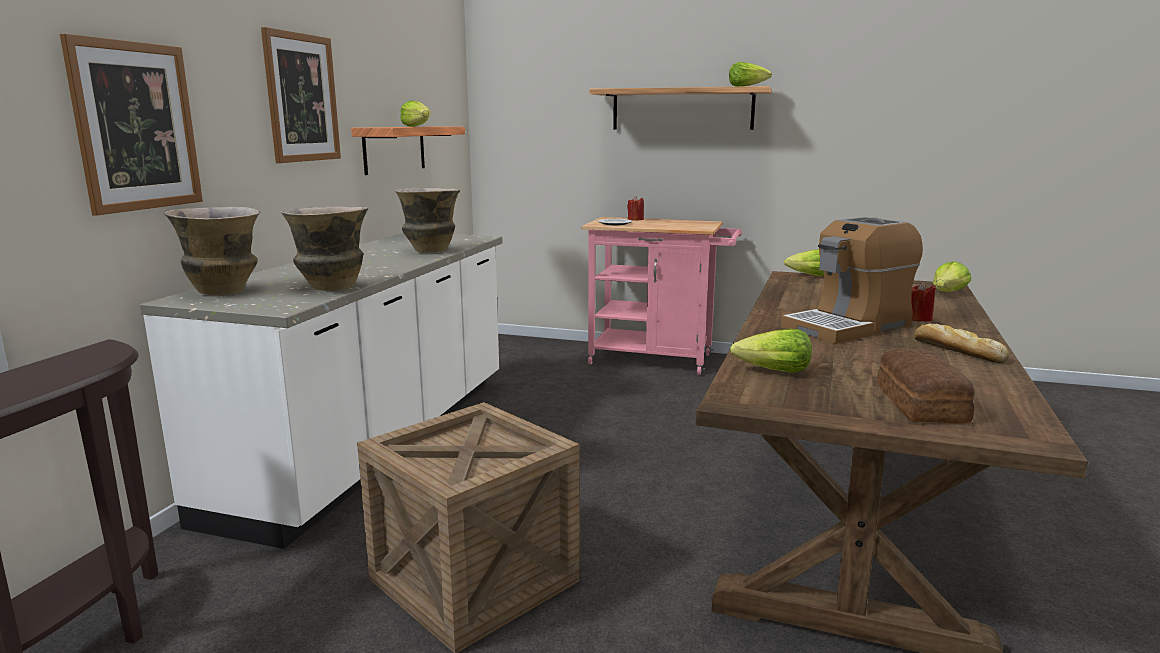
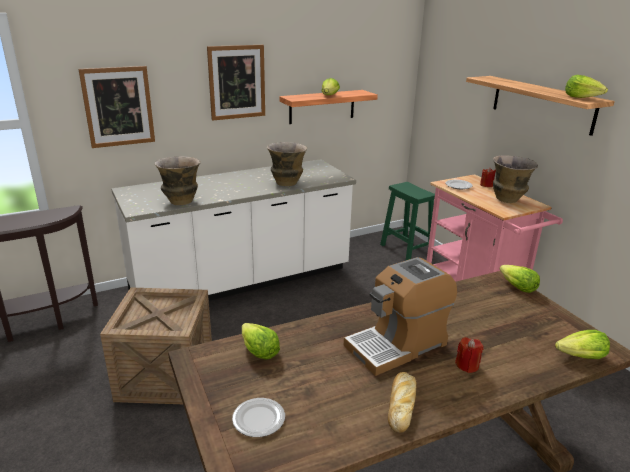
camera: 45 degrees right, 10 degrees up
vase [164,207,260,295] -> vase moved to [493,155,538,203]
coffee machine [781,217,923,344] -> coffee machine turned 45 degrees counterclockwise [344,257,457,376]
bread [877,348,975,423] -> plate [232,398,285,437]
none -> green stool [380,182,435,260]

